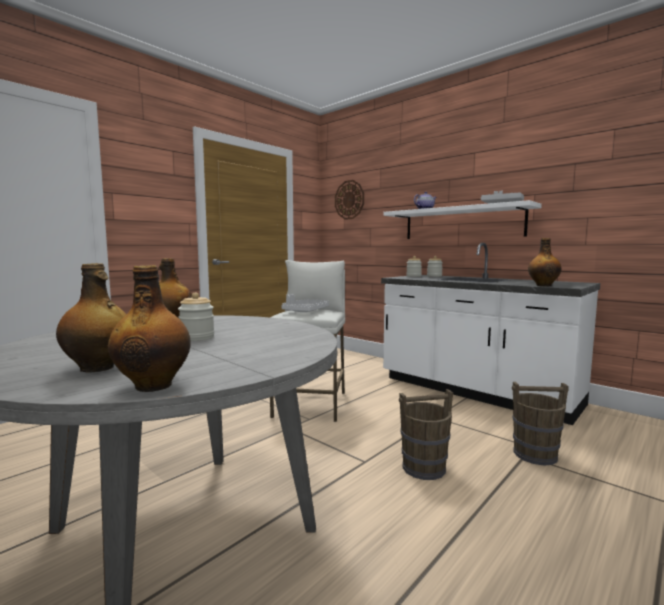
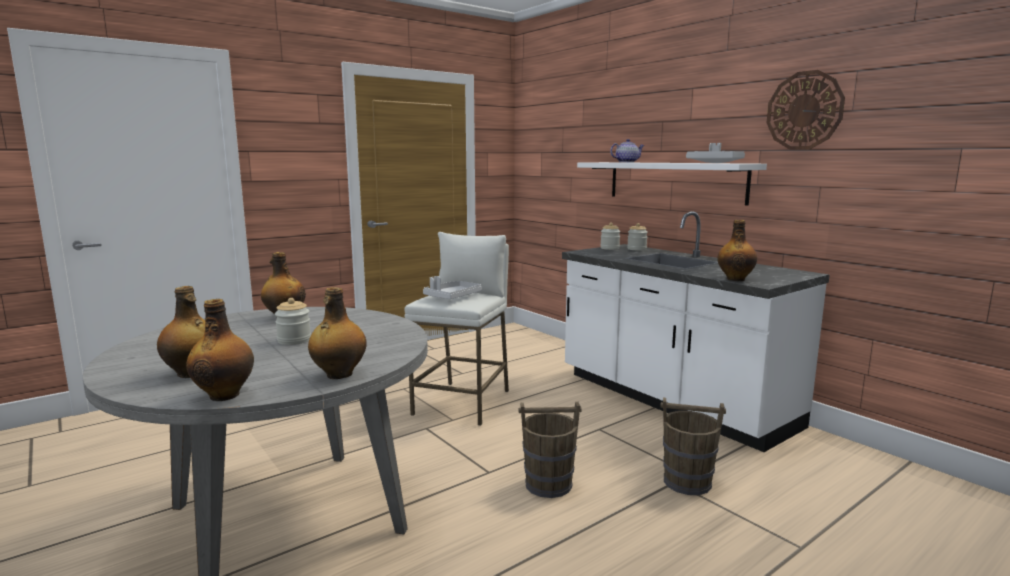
camera: 10 degrees right, 5 degrees up
wall clock [335,180,364,220] -> wall clock moved to [767,70,845,150]
none -> bottle [308,287,367,379]

